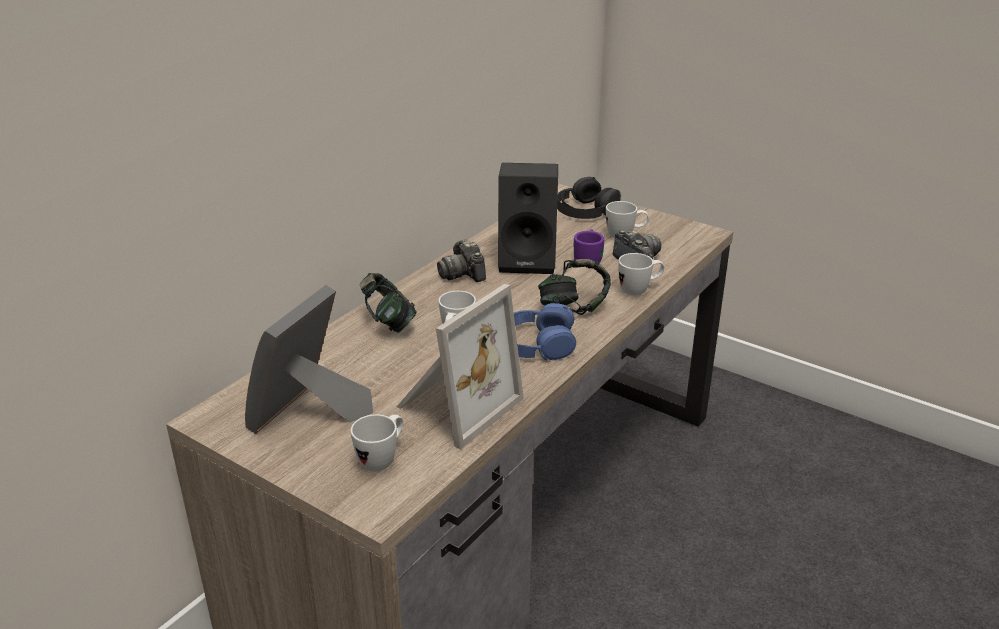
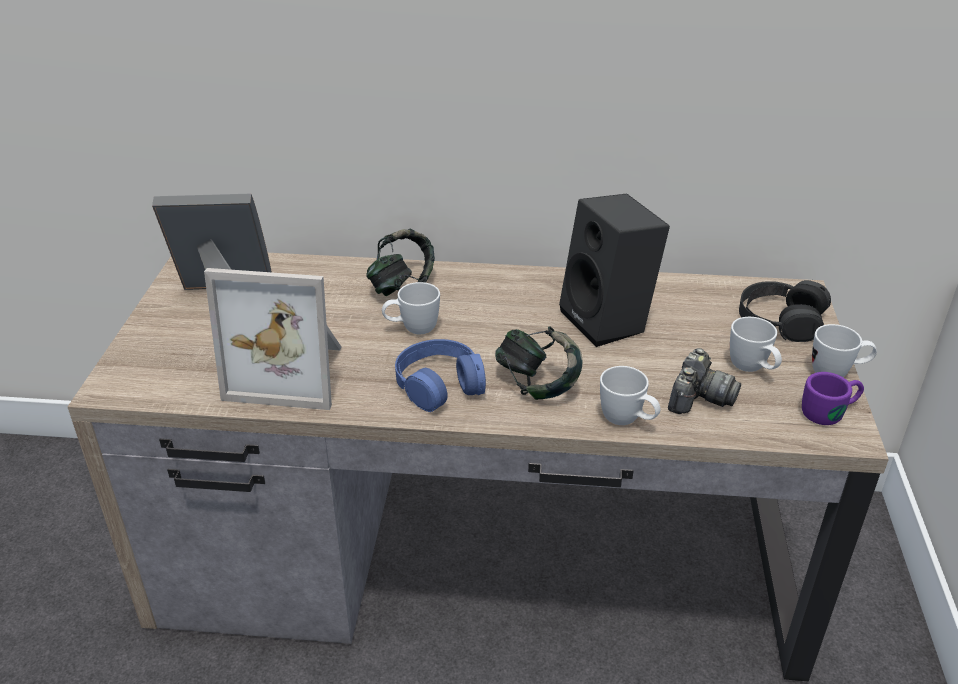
camera: 60 degrees right, 5 degrees up
white mug [351,414,403,472] -> white mug moved to [812,324,877,377]
camera [437,239,486,282] -> none
purple mug [574,229,604,263] -> purple mug moved to [802,372,864,425]

